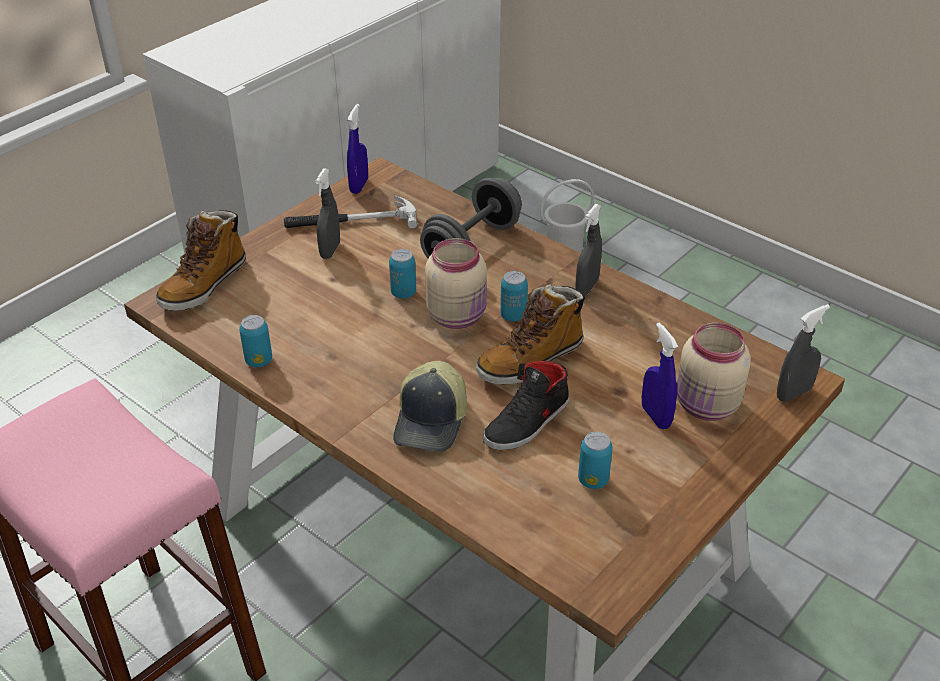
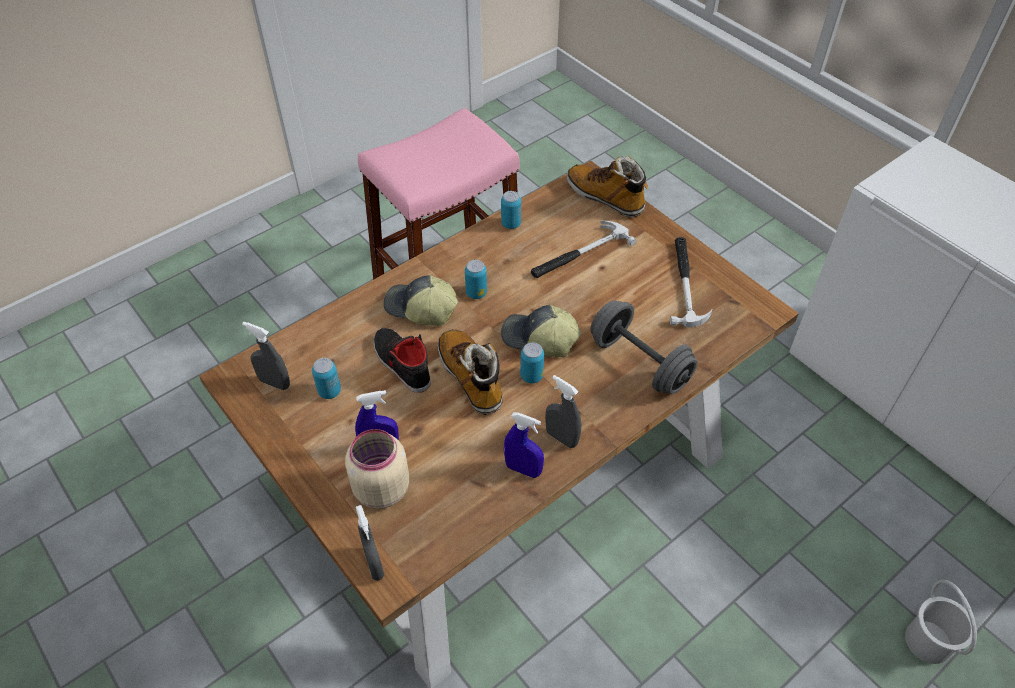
camera: 100 degrees right, 10 degrees up
grey spray bottle [315,168,340,259] -> grey spray bottle moved to [242,322,290,390]
blue spray bottle [347,104,368,194] -> blue spray bottle moved to [504,412,544,478]
can [389,249,416,298] -> can moved to [465,260,487,299]
beige jar [425,238,487,329] -> cap [501,305,581,357]
none -> hammer [531,221,637,278]

